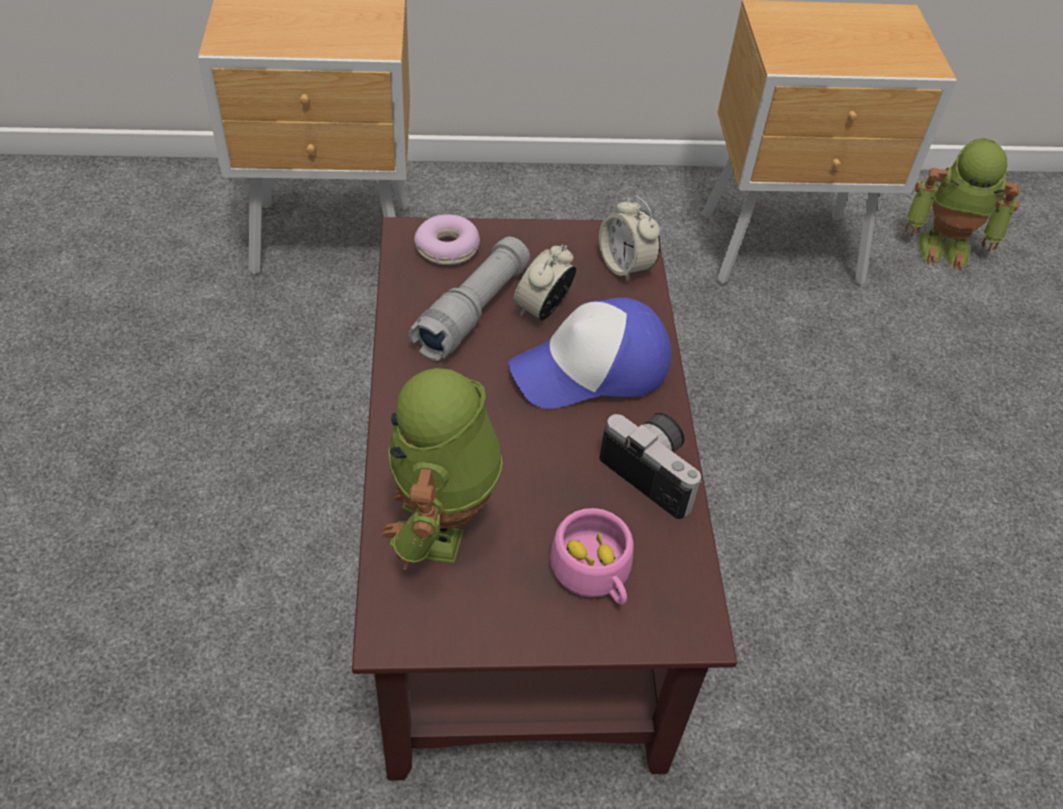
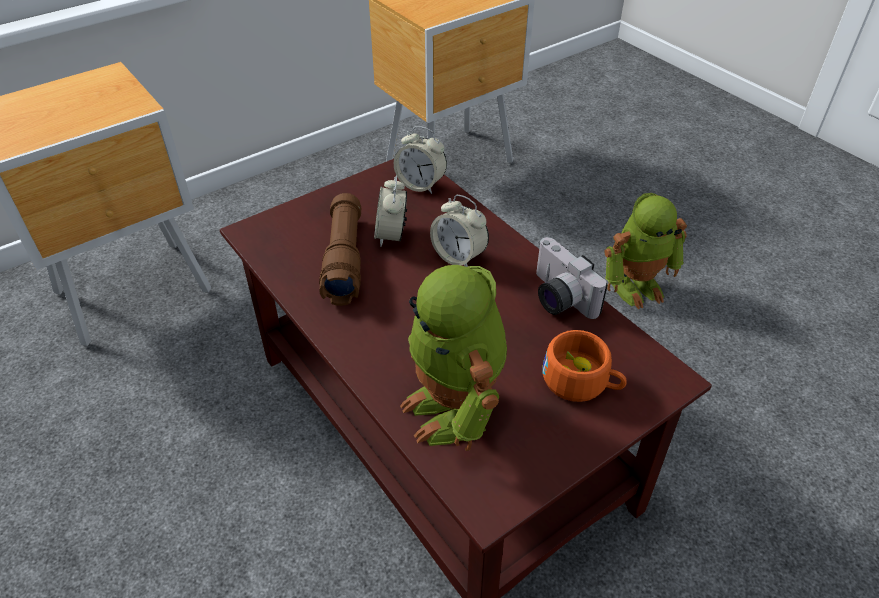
camera: 30 degrees left, 5 degrees down
grey flashlight [409,237,530,361] -> brown flashlight [319,193,361,306]
donut [414,214,480,265] -> none
cap [508,298,671,409] -> alarm clock [430,195,489,267]
pink cup [550,508,634,605] -> orange cup [542,330,627,402]
camera [600,413,703,519] -> camera turned 135 degrees counterclockwise [536,237,608,319]
toy robot [905,138,1019,271] -> toy robot moved to [604,193,687,309]

